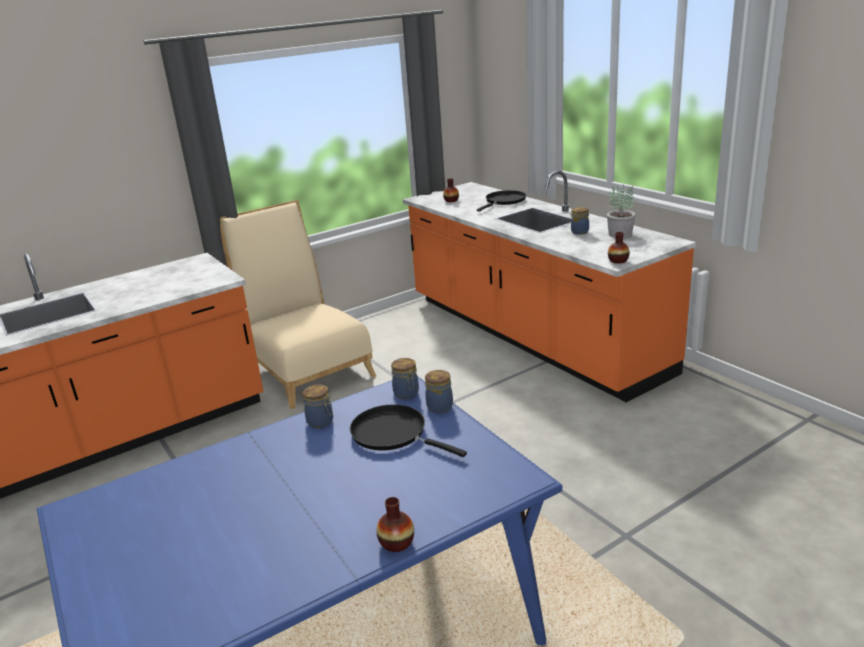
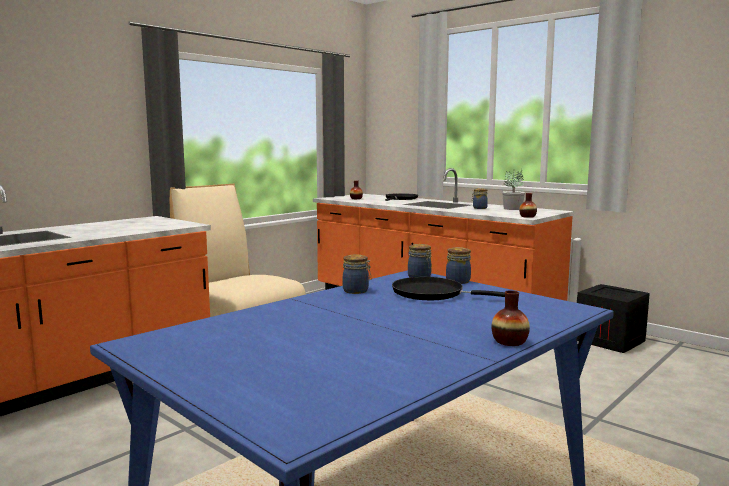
camera: 15 degrees left, 15 degrees down
none -> crate [577,284,649,353]

